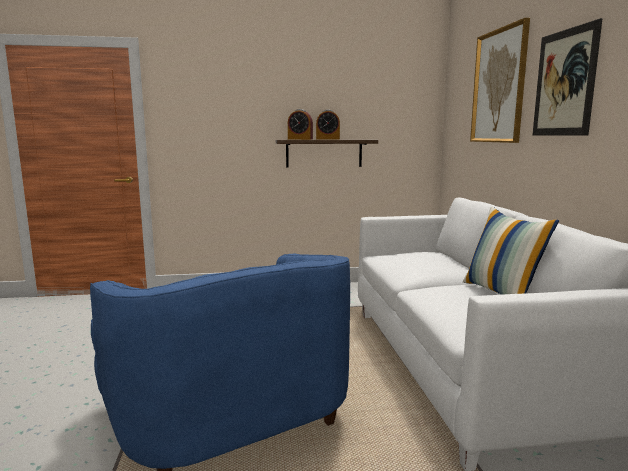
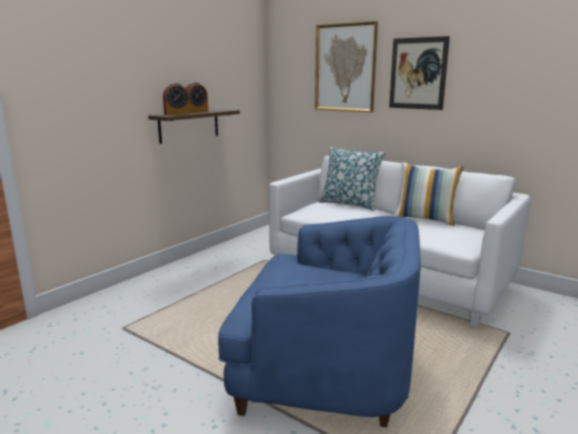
camera: 45 degrees left, 5 degrees up
none -> pillow [319,147,386,211]

